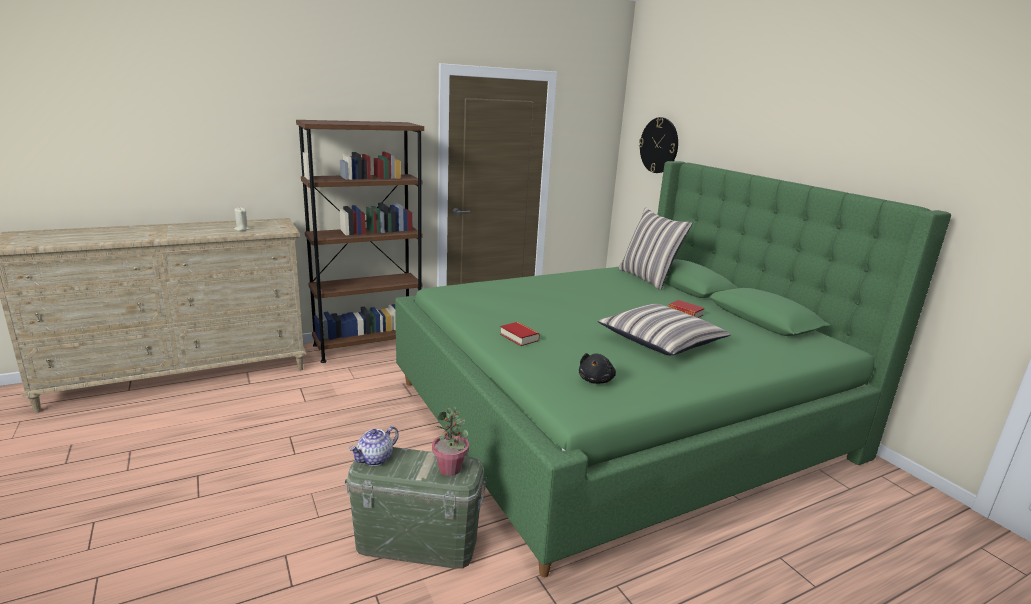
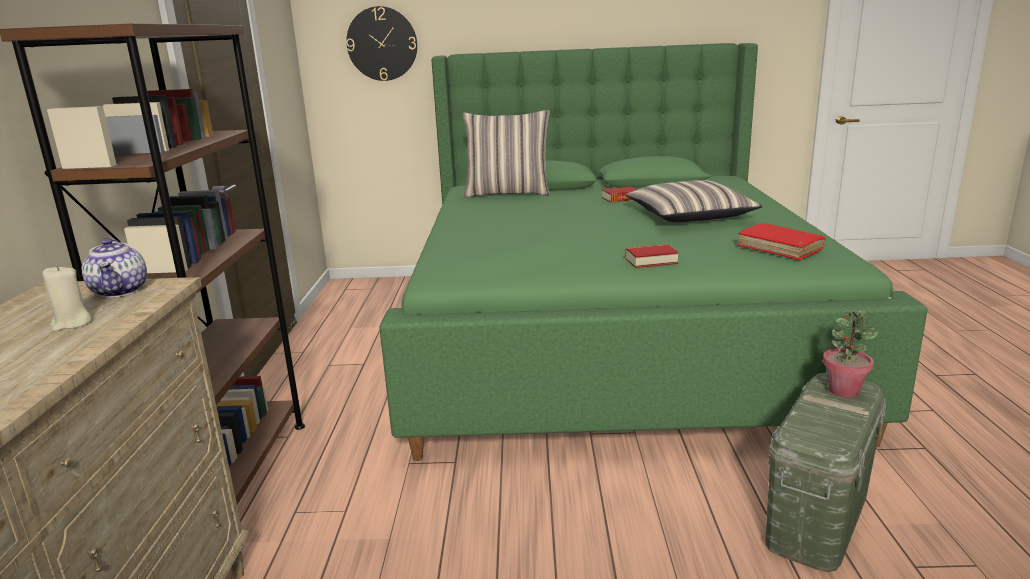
camera: 60 degrees left, 0 degrees up
teapot [349,426,399,466] -> teapot moved to [82,238,147,298]
black plush toy [579,353,616,384] -> red book [737,223,826,260]

